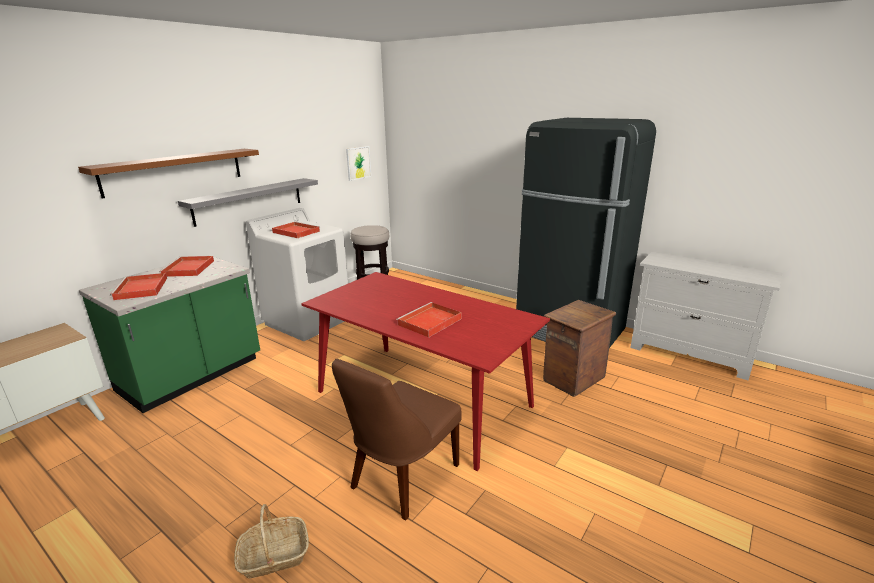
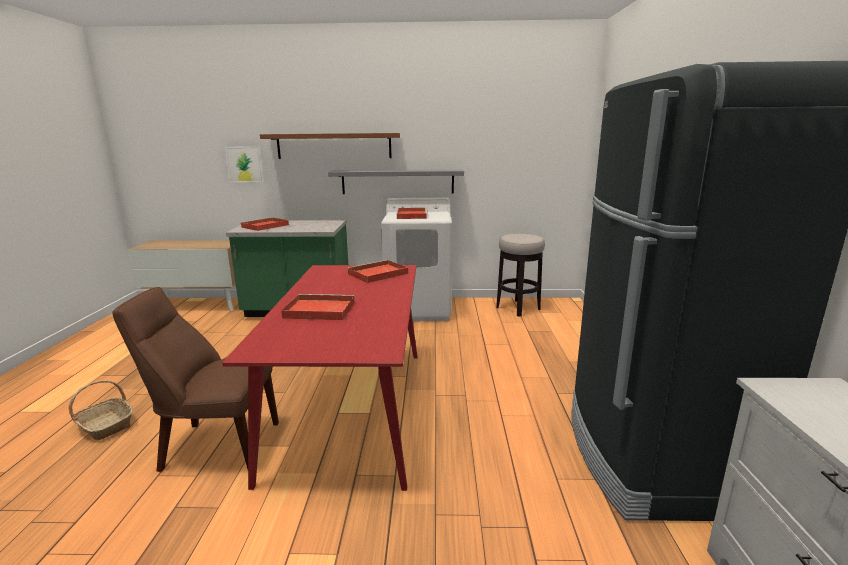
camera: 55 degrees right, 5 degrees down
red tray [159,256,214,277] -> red tray moved to [347,260,408,283]
picture [346,146,371,181] -> picture moved to [225,147,264,183]
crate [543,300,616,397] -> none

